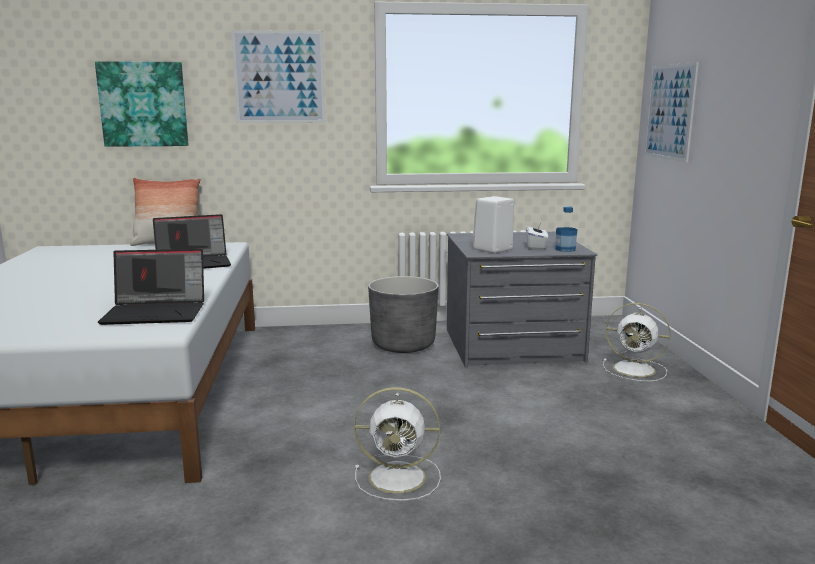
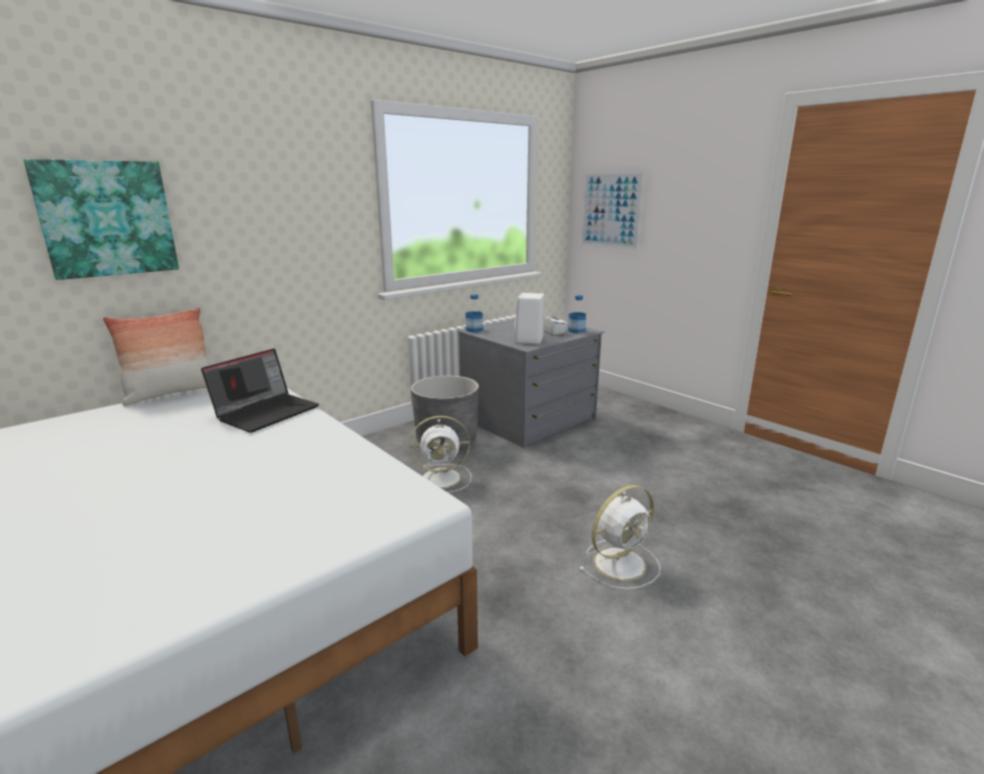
camera: 35 degrees left, 5 degrees up
laptop [98,249,204,325] -> none
picture [231,30,325,123] -> none
white fan [603,303,670,382] -> white fan moved to [409,416,472,493]
none -> bottle [465,294,483,332]

